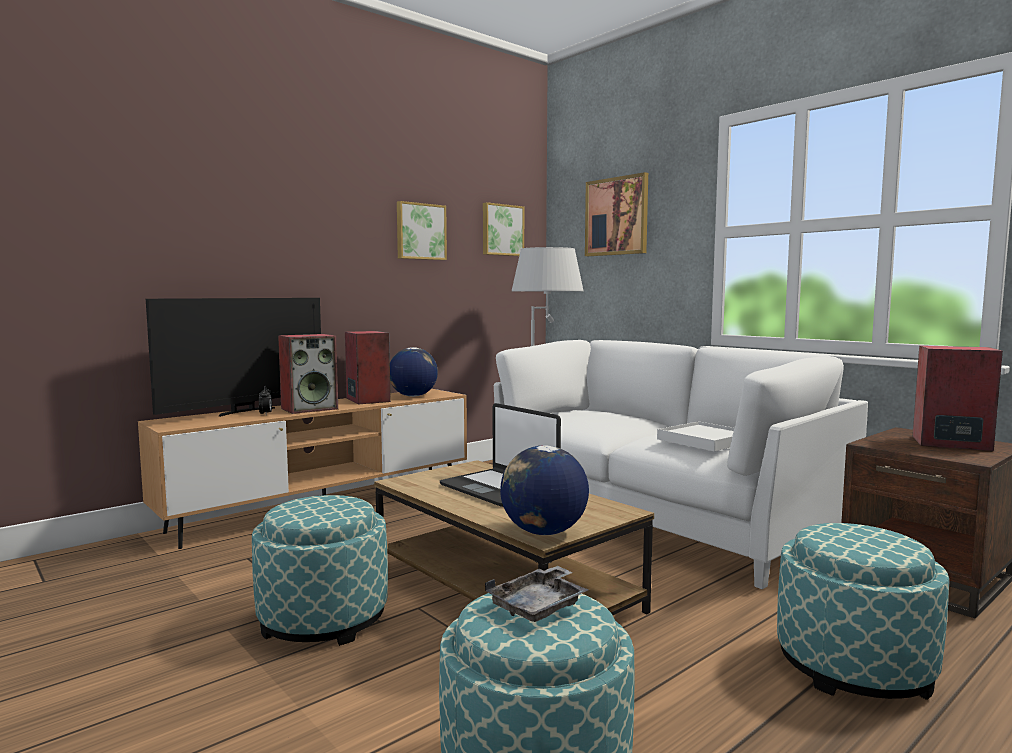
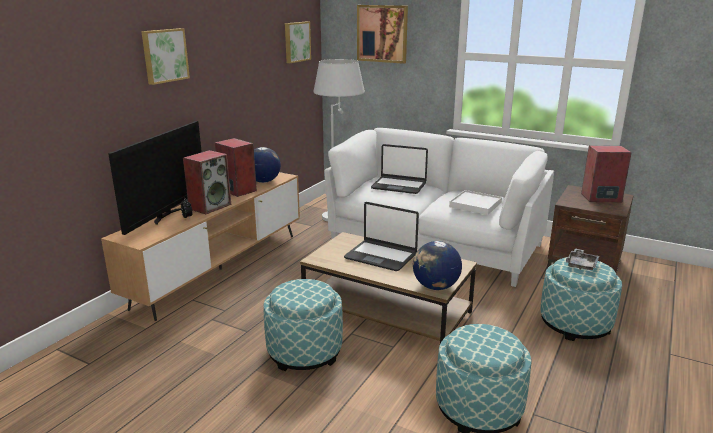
camera: 20 degrees left, 15 degrees up
picture [397,201,447,260] -> picture moved to [141,28,190,85]
grey tray [485,566,589,622] -> grey tray moved to [566,248,599,270]
none -> laptop [371,144,428,194]

